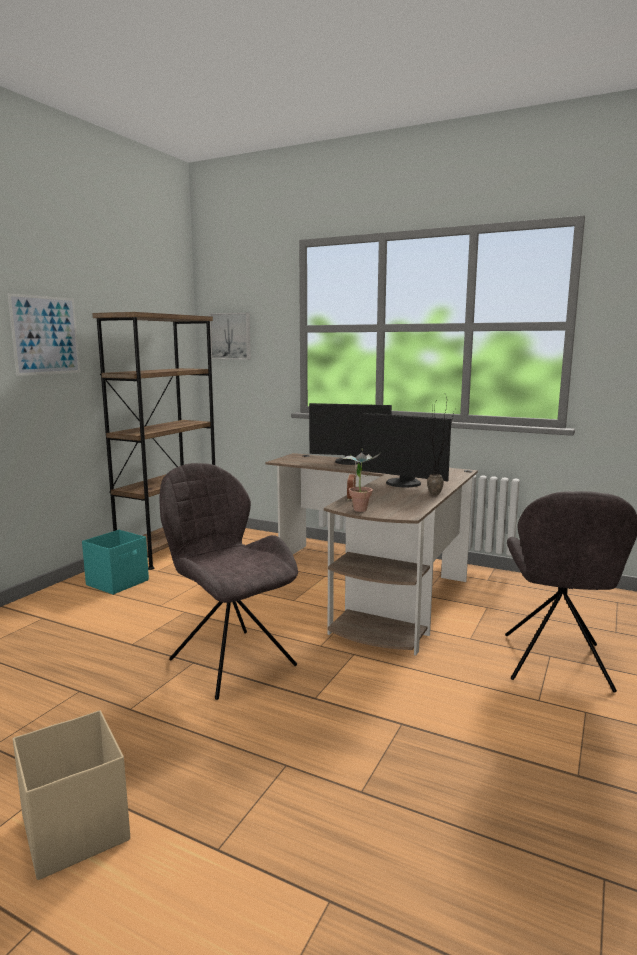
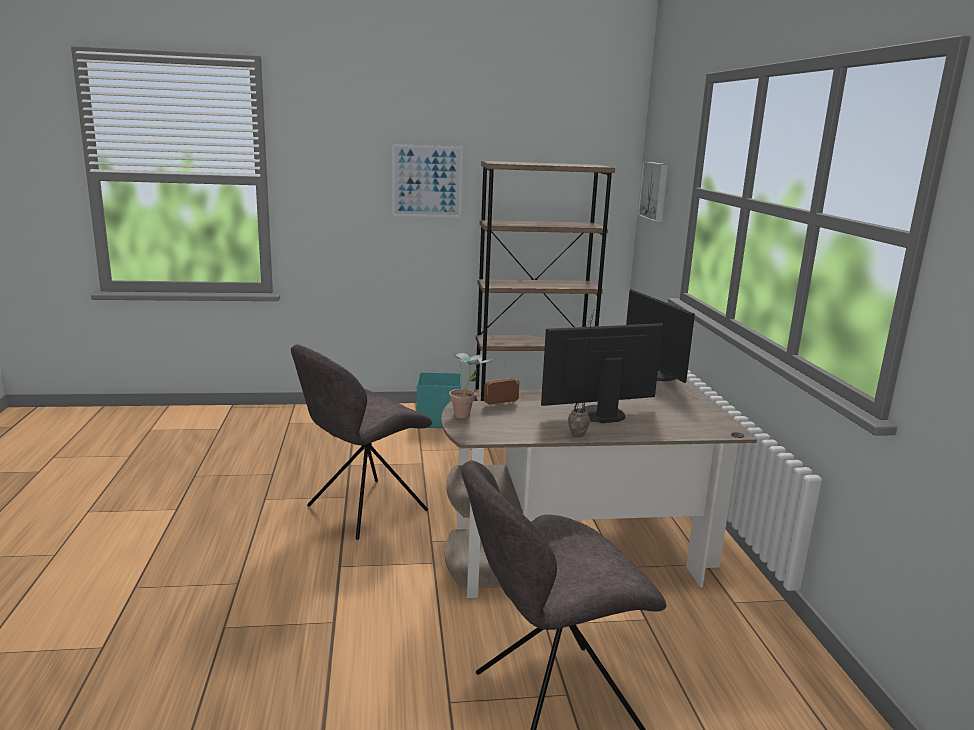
camera: 55 degrees right, 5 degrees up
beige storage box [13,710,130,880] -> none
grey chair [160,463,298,700] -> grey chair turned 150 degrees counterclockwise [291,344,432,540]
monitor [359,413,451,487] -> monitor turned 75 degrees clockwise [541,323,663,423]

